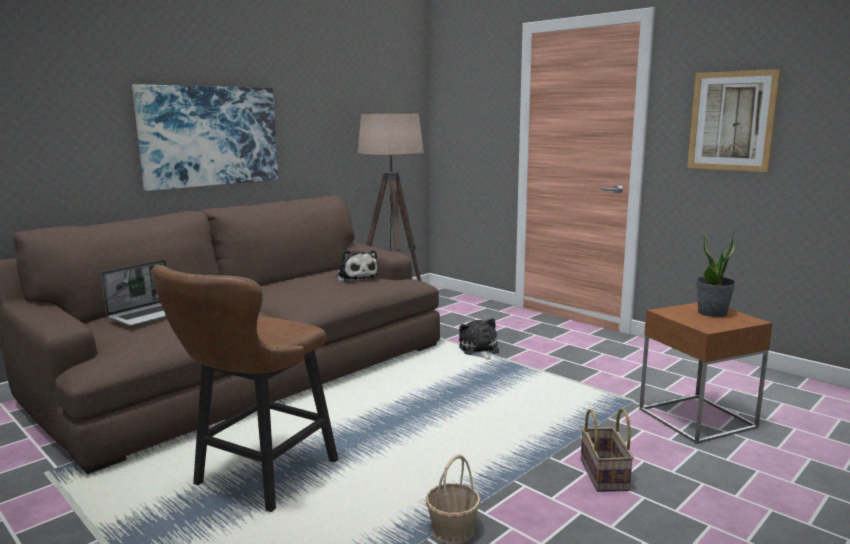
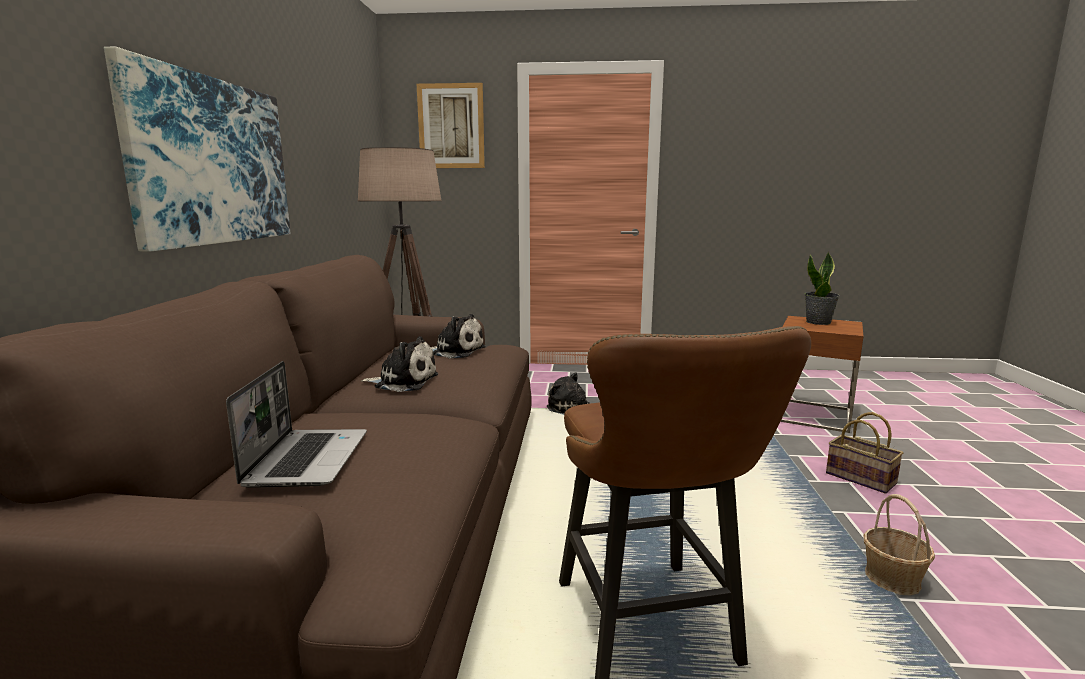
camera: 40 degrees left, 0 degrees up
picture [687,69,781,172] -> picture moved to [417,83,485,168]
none -> plush toy [361,336,438,392]

